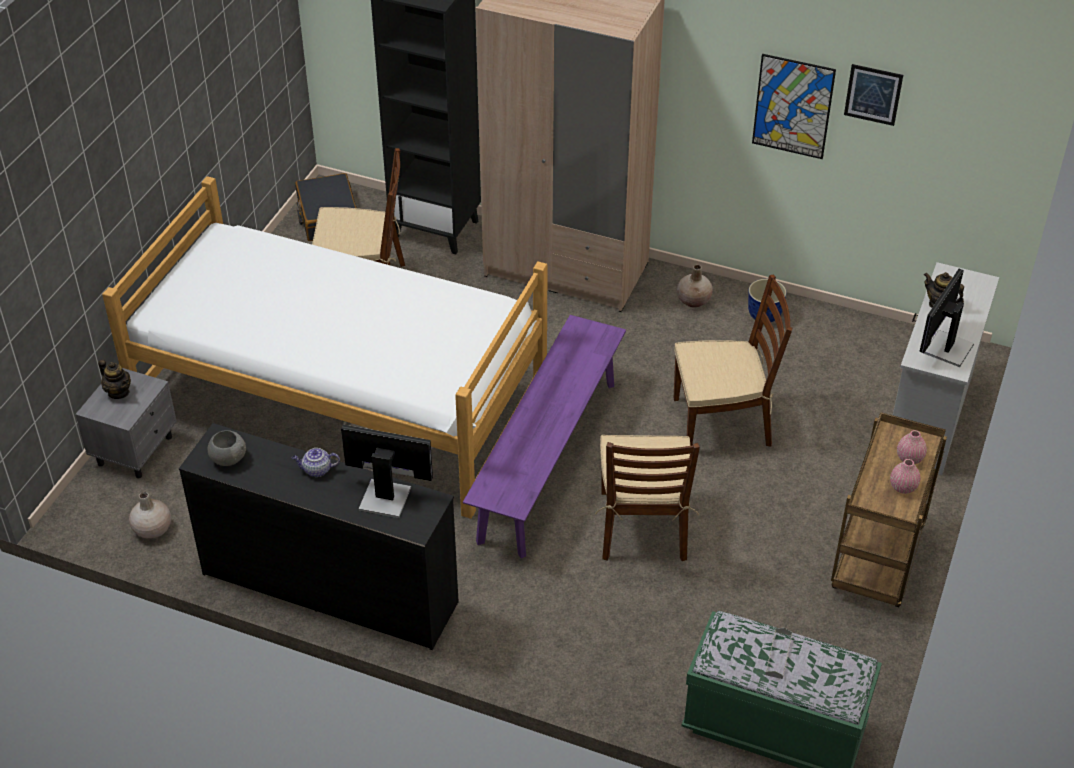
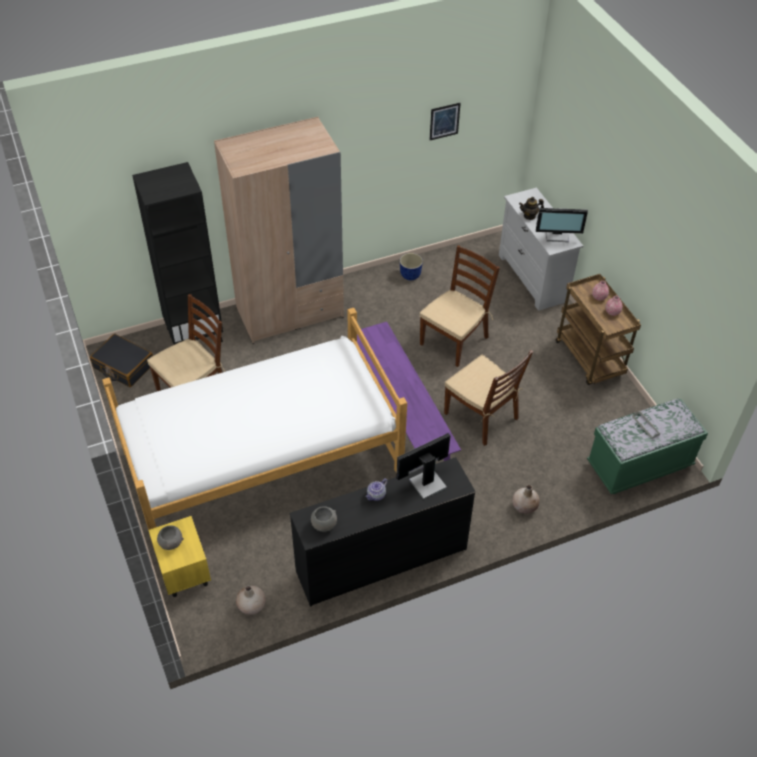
camera: 45 degrees left, 5 degrees up
grey nightstand [75,368,177,479] -> yellow nightstand [149,516,211,597]
teapot [98,360,131,399] -> grey bowl [157,525,184,550]
beige vase [677,265,713,308] -> beige vase moved to [512,485,540,514]
picture [752,54,836,159] -> none
monitor [919,269,974,367] -> monitor turned 75 degrees counterclockwise [536,208,588,242]

